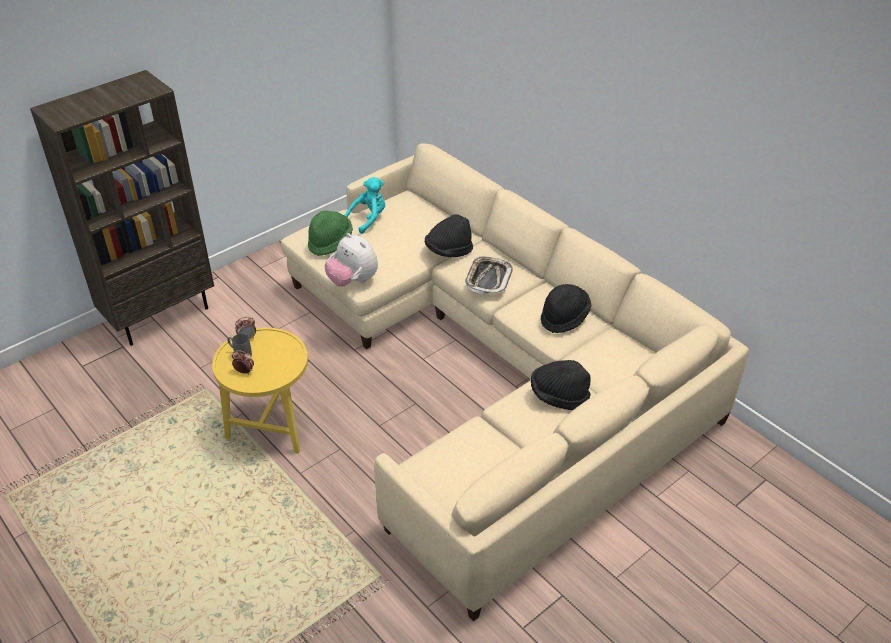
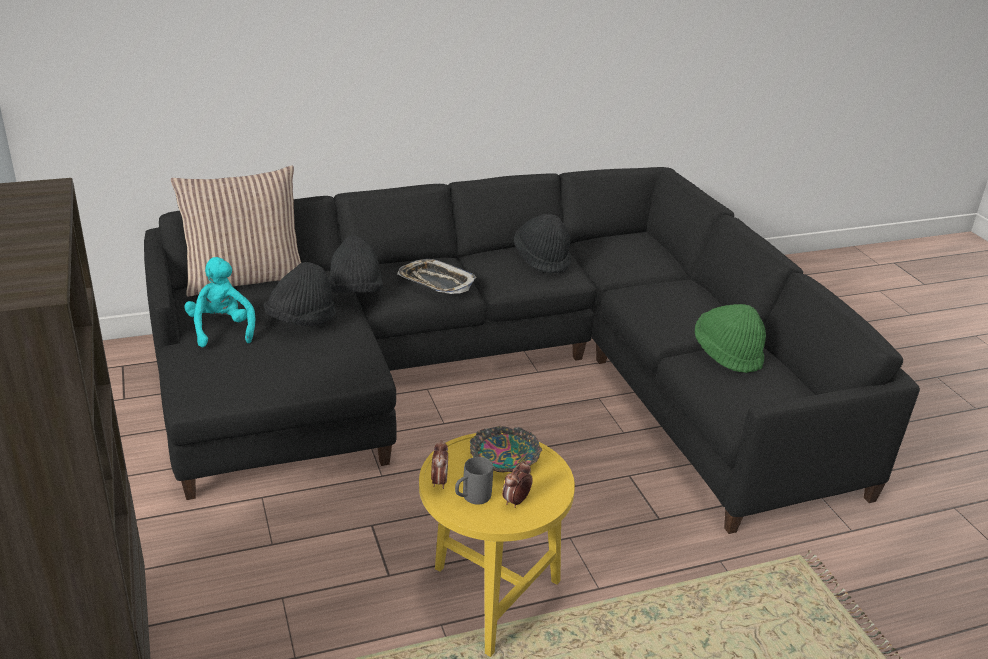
camera: 70 degrees left, 10 degrees down
beige sofa [281,143,749,621] -> black sofa [144,167,920,534]
green hat [308,210,353,256] -> green hat moved to [695,304,766,373]
plush toy [325,233,378,287] -> none
black hat [531,360,591,410] -> black hat moved to [263,262,336,326]
none -> pillow [171,166,301,297]
none -> bowl [470,425,542,473]

